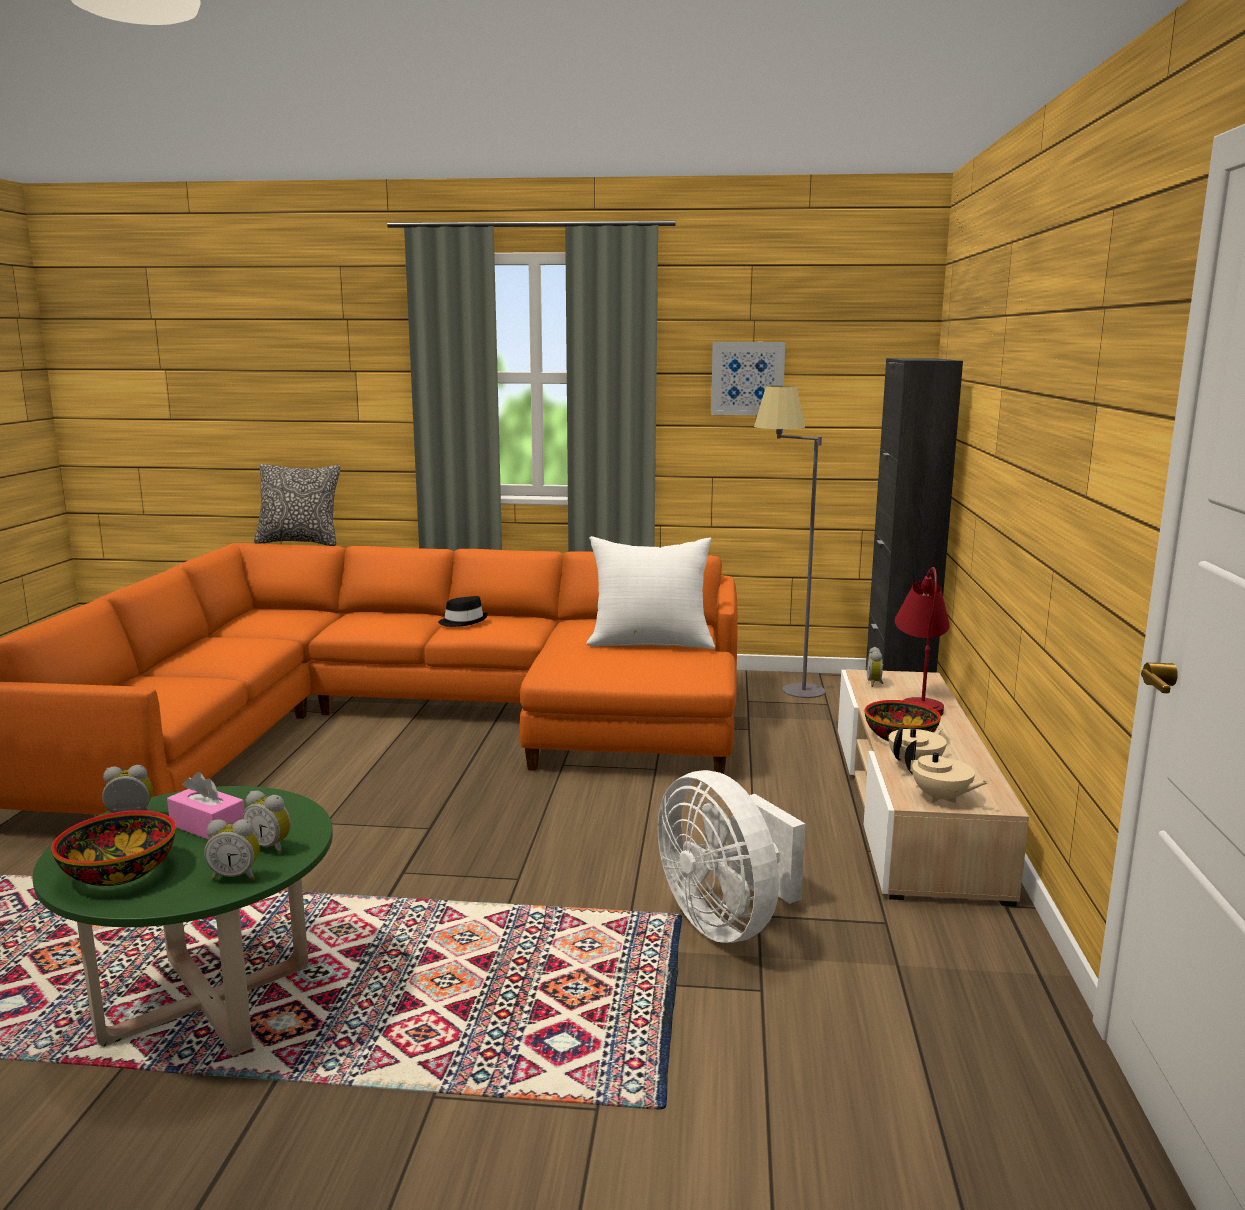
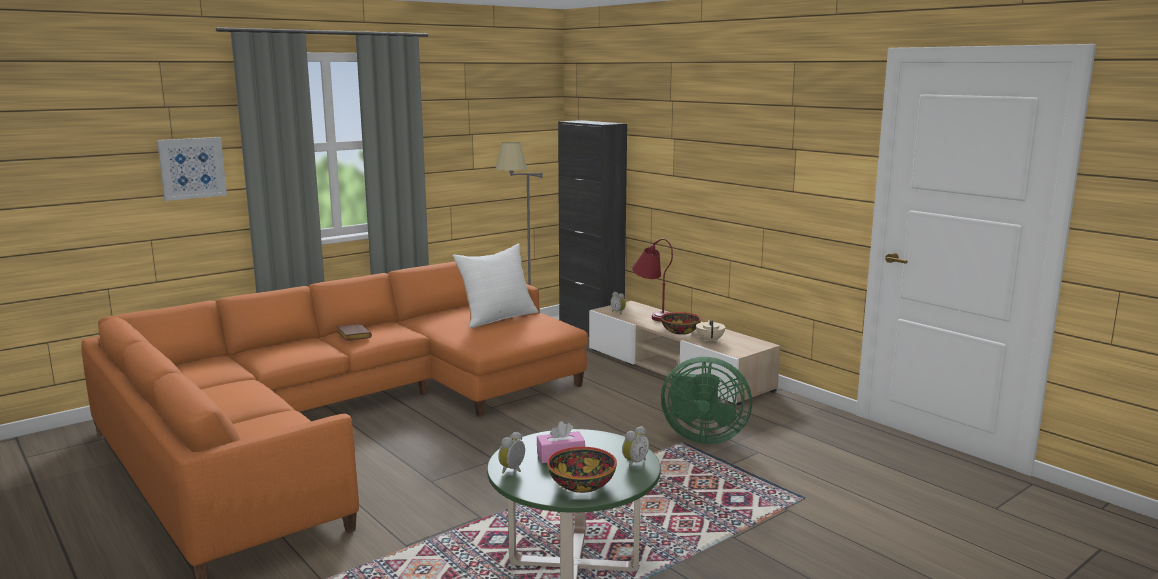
camera: 45 degrees left, 0 degrees up
alarm clock [242,791,291,854] -> none
pillow [254,464,340,546] -> none
black hat [438,596,488,627] -> brown book [336,324,372,341]
white fan [657,770,805,943] -> green fan [661,357,752,444]
picture [711,342,786,415] -> picture moved to [157,137,227,201]
beige teapot [905,740,989,803] -> none

